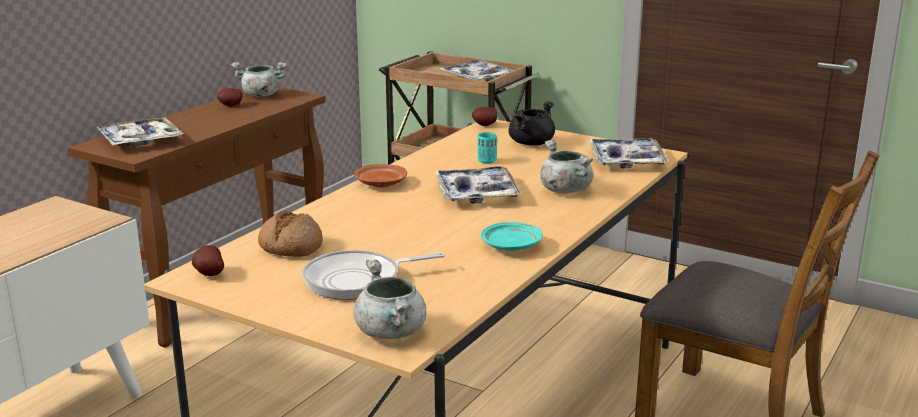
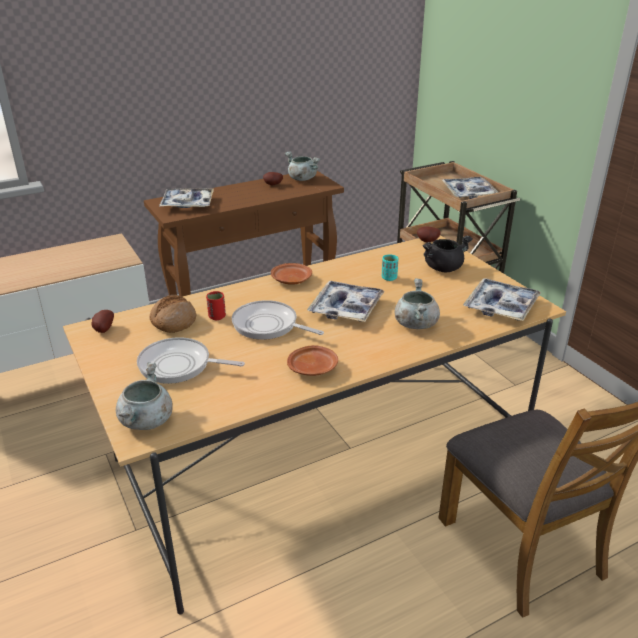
camera: 30 degrees right, 10 degrees up
turquoise plate [481,222,543,251] -> brown plate [287,345,338,376]
none -> red cup [206,291,226,320]
none -> frying pan [232,300,324,340]

